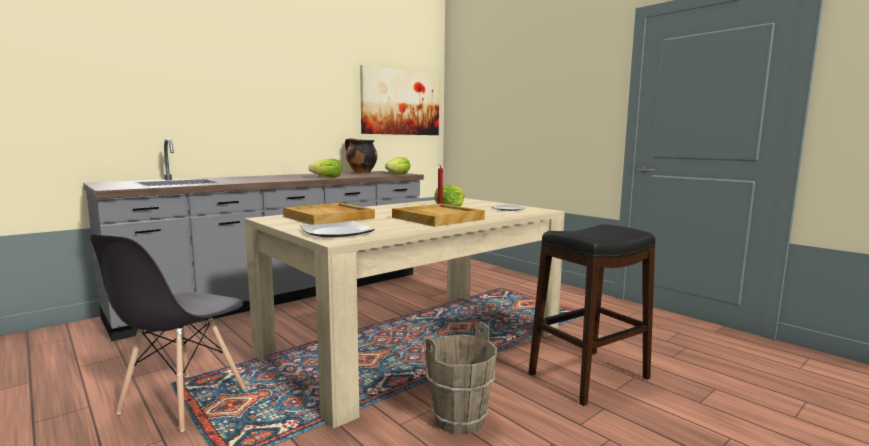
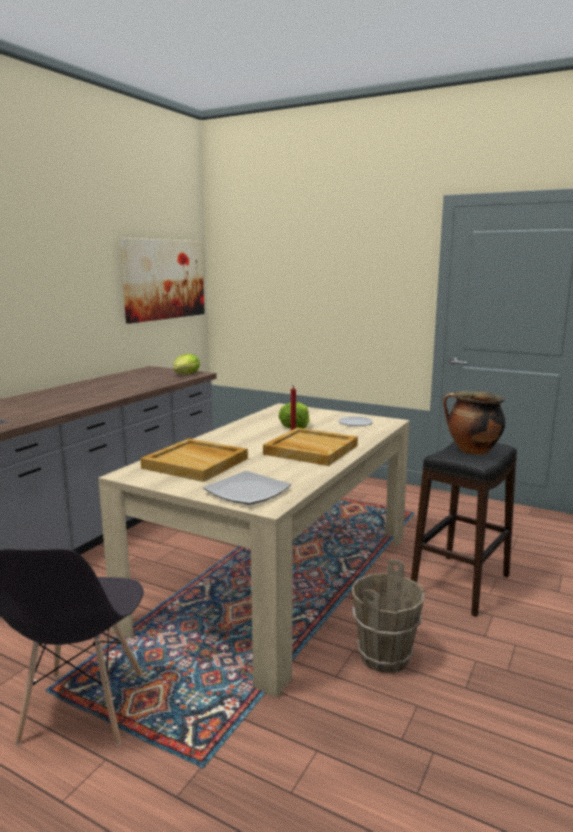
camera: 20 degrees left, 5 degrees up
lettuce [309,159,342,178] -> none
cooking pot [345,138,377,173] -> cooking pot moved to [443,391,505,455]

